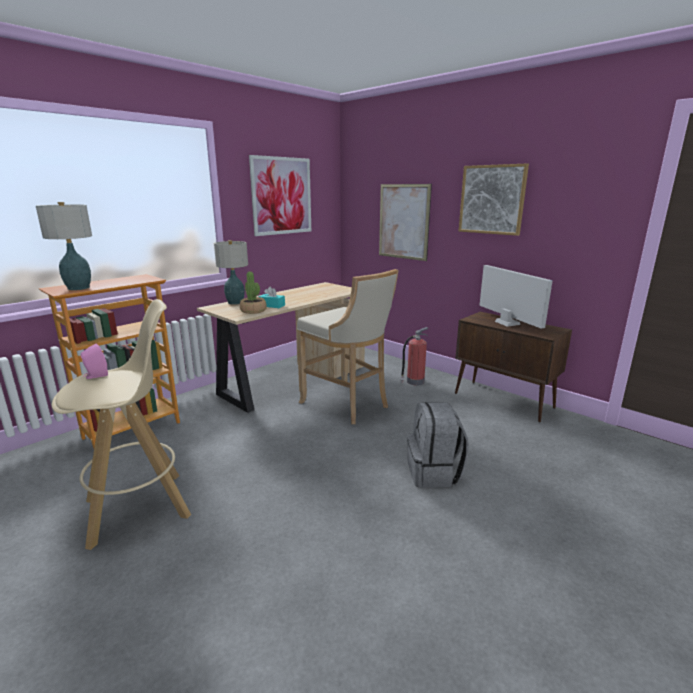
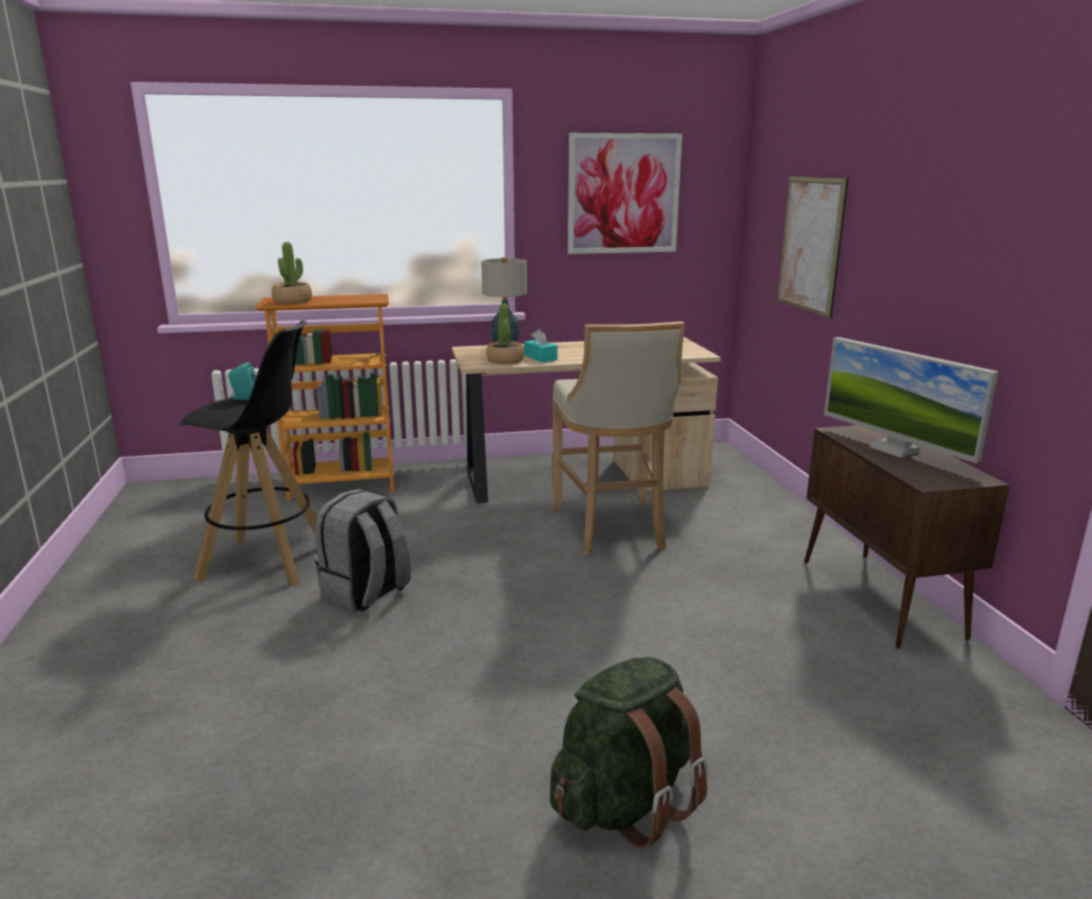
camera: 35 degrees right, 0 degrees up
table lamp [36,202,92,290] -> potted plant [272,242,312,304]
beige stool [52,299,191,550] -> black stool [179,320,316,586]
pink speaker [81,344,108,379] -> turquoise speaker [228,362,256,400]
fire extinguisher [400,327,429,385] -> none
grey backpack [407,402,469,488] -> grey backpack moved to [315,489,411,612]
picture [459,163,529,236] -> none
monitor [479,265,553,329] -> monitor turned 135 degrees clockwise [824,337,999,463]
none -> green backpack [550,657,708,849]

